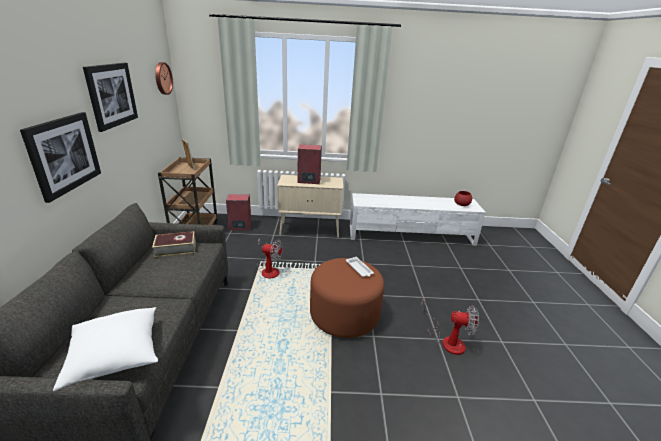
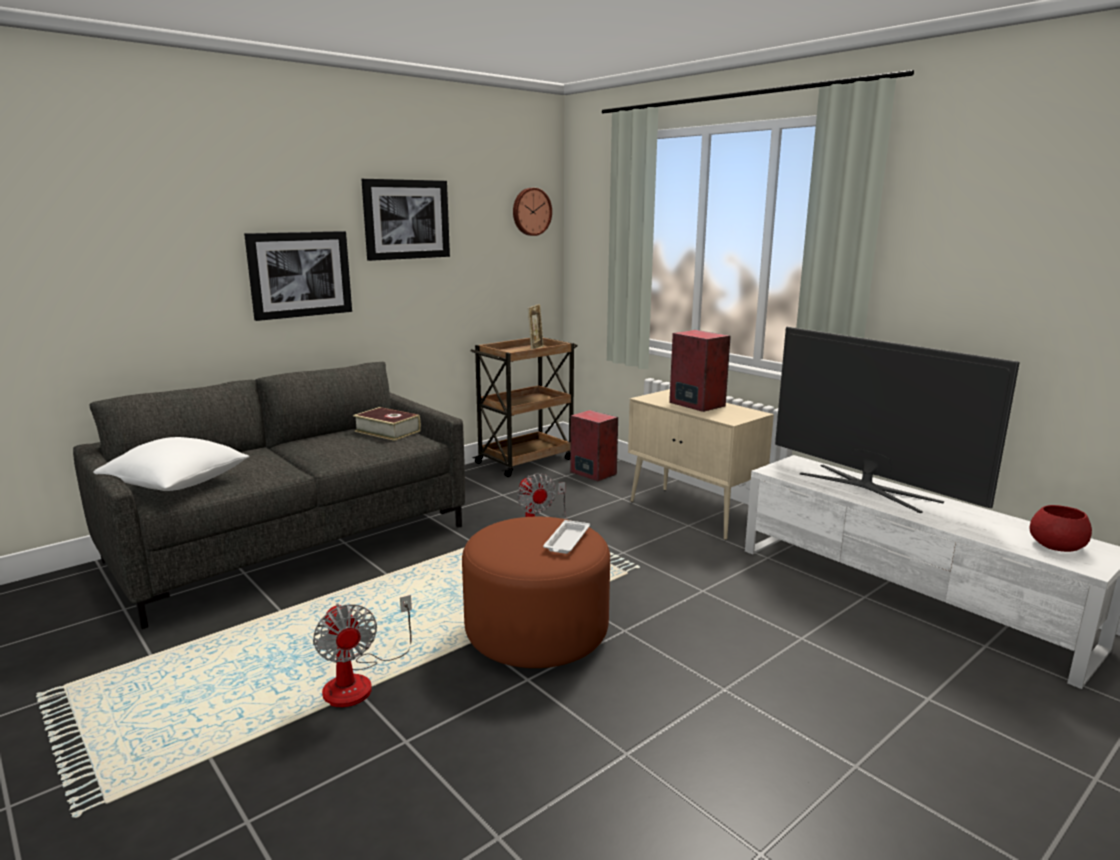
camera: 50 degrees right, 10 degrees down
fan [422,298,479,355] -> fan moved to [313,595,412,707]
none -> television [775,327,1020,513]

